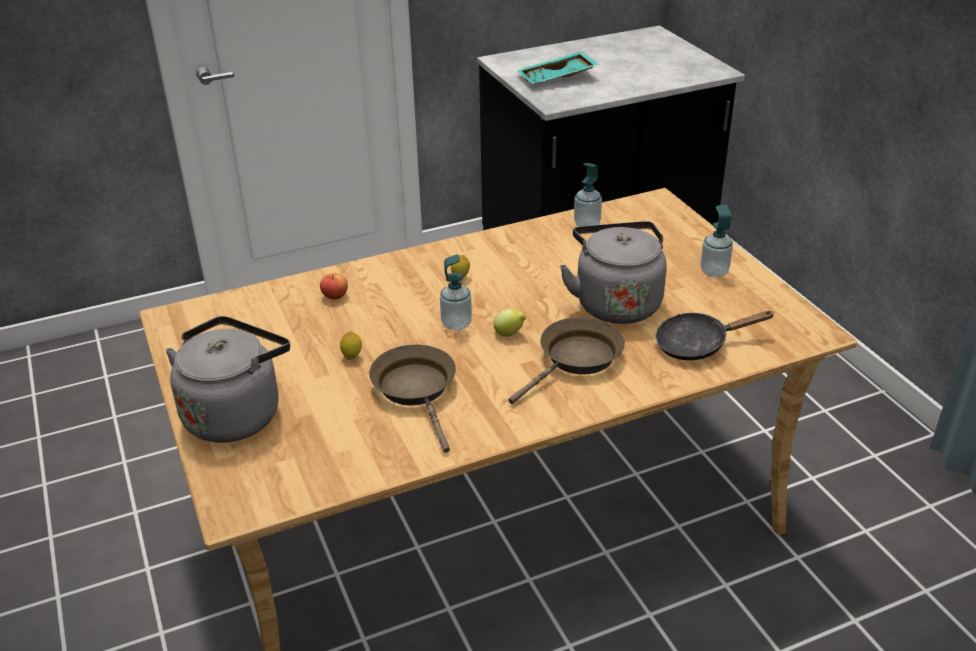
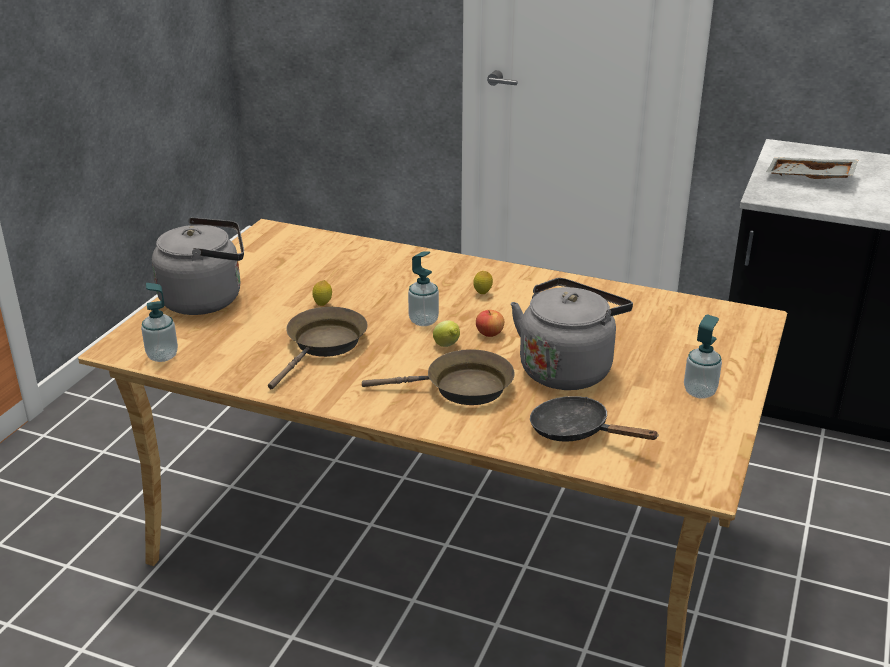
camera: 45 degrees right, 5 degrees down
apple [320,273,348,299] -> apple moved to [476,310,504,337]
turquoise tray [517,51,599,84] -> grey tray [766,158,858,179]
soap dispenser [574,163,602,227] -> soap dispenser moved to [141,283,178,362]

